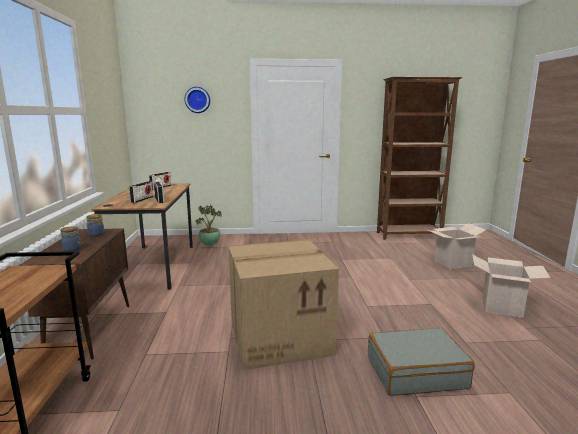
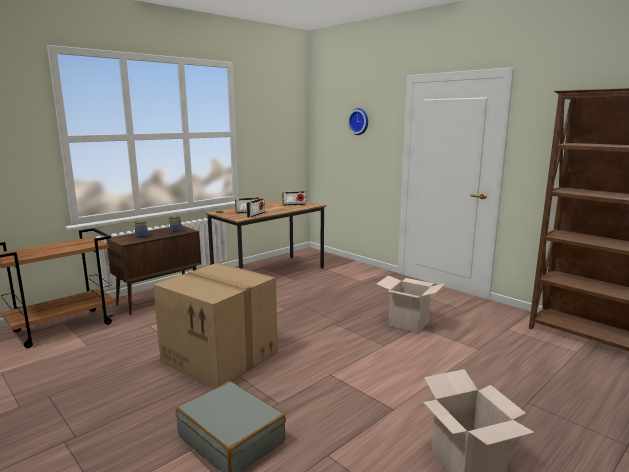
camera: 50 degrees right, 0 degrees up
potted plant [195,205,222,246] -> none
cardboard box [428,223,486,269] -> cardboard box moved to [377,275,446,333]

